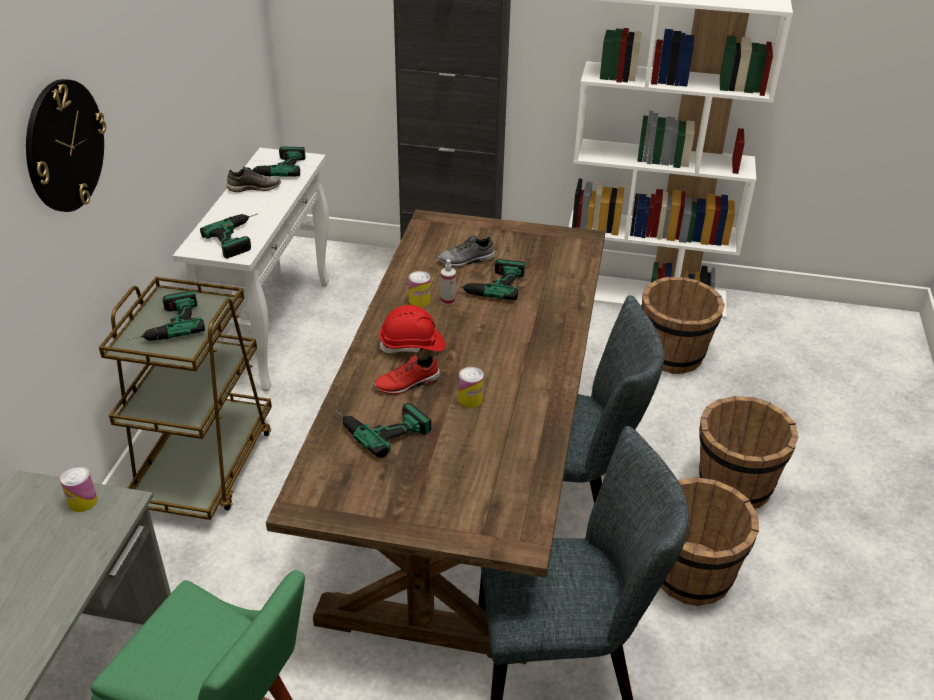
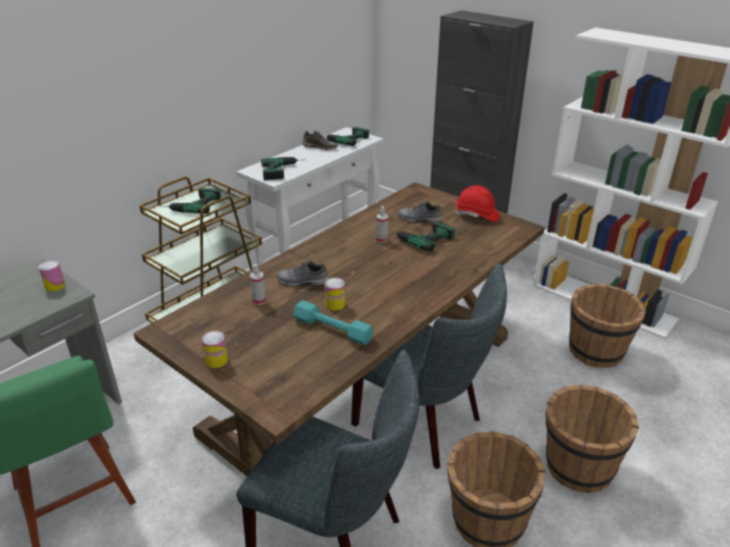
camera: 30 degrees right, 5 degrees down
wall clock [26,79,106,212] -> none
power drill [335,403,431,458] -> spray bottle [250,264,266,305]
red shoe [373,355,440,395] -> grey shoe [277,260,329,286]
red hard hat [379,305,445,353] -> red hard hat moved to [455,185,500,222]
can [408,271,431,307] -> can moved to [202,331,228,368]
none -> turquoise dumbbell [293,300,374,345]

